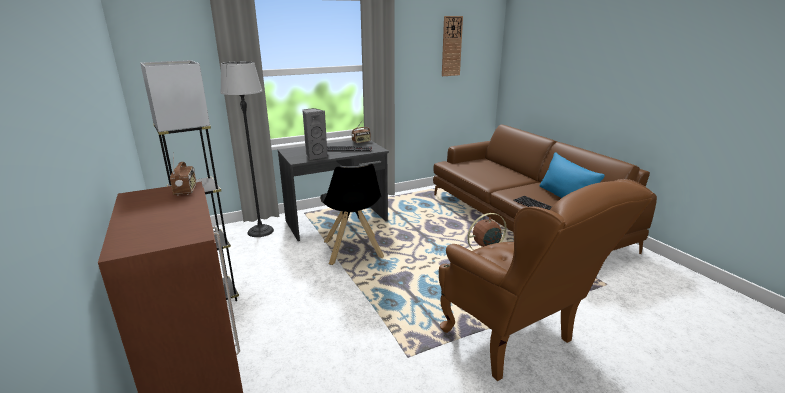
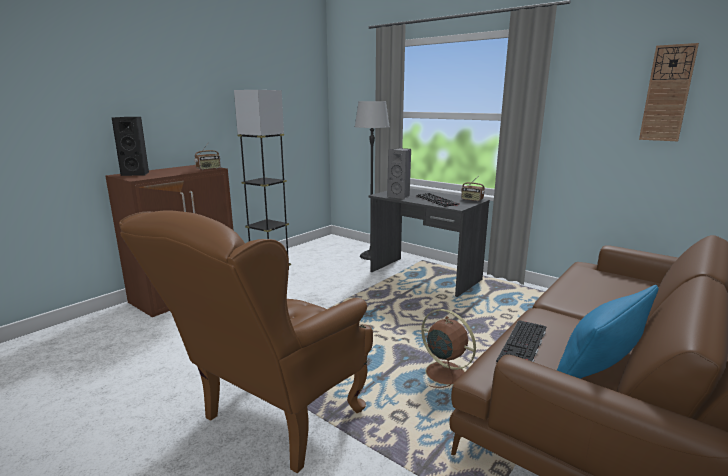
camera: 65 degrees right, 5 degrees down
black chair [320,163,384,265] -> none
none -> black speaker [112,117,149,176]

